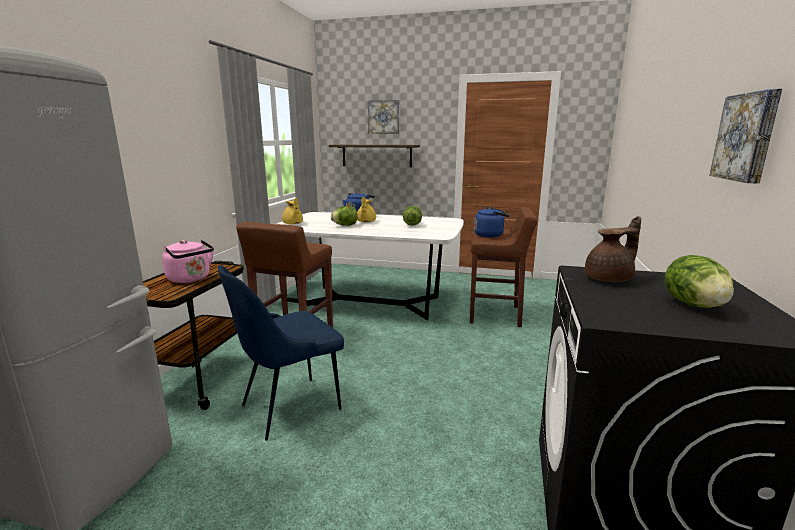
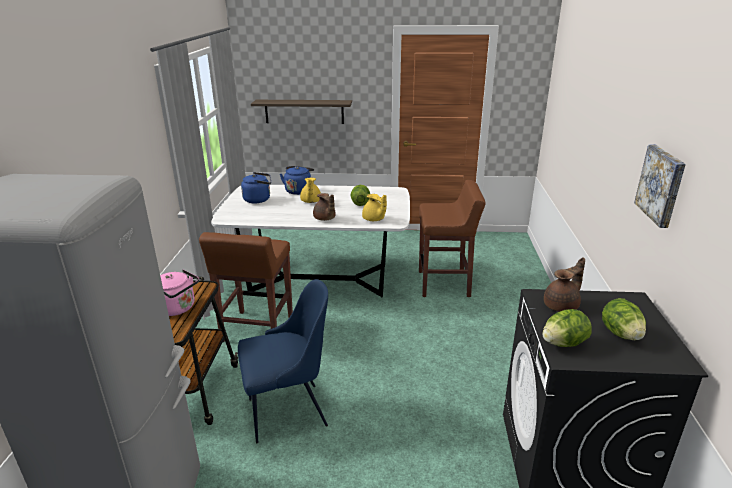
camera: 10 degrees left, 10 degrees up
blue chair [218,265,344,441] -> blue chair turned 150 degrees counterclockwise [238,279,328,443]
yellow teapot [282,198,303,224] -> yellow teapot moved to [362,194,387,221]
lettuce [331,206,357,226] -> lettuce moved to [543,309,592,347]
picture [368,100,400,134] -> none
blue kettle [474,207,510,237] -> blue kettle moved to [241,172,271,203]
none -> brown teapot [313,193,336,221]

